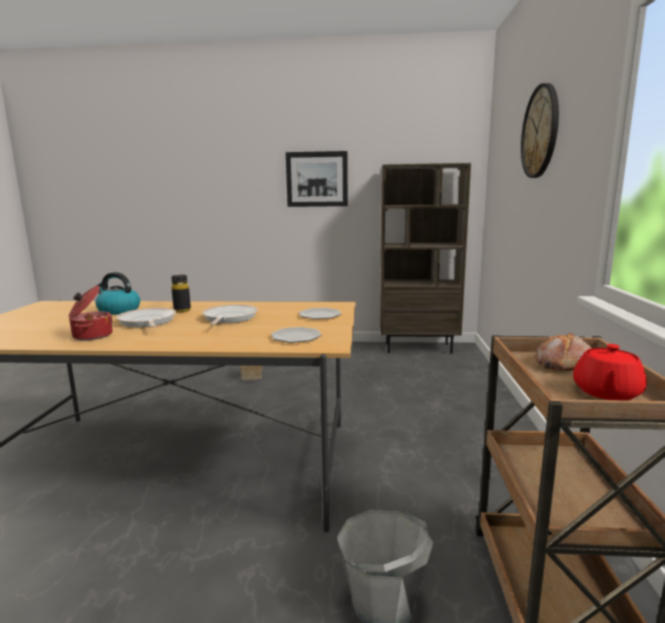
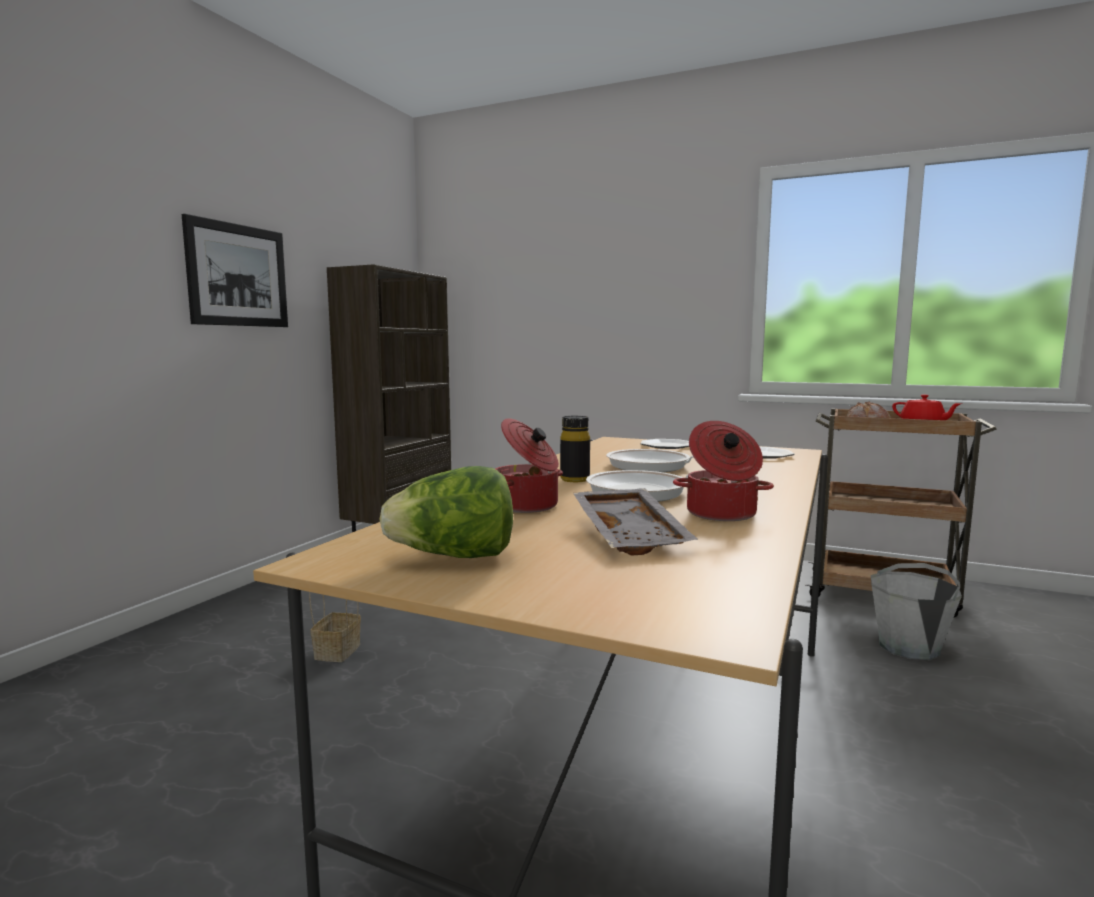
camera: 70 degrees left, 5 degrees down
kettle [95,272,140,315] -> cooking pot [495,418,563,513]
wall clock [521,83,559,178] -> none
none -> lettuce [379,466,513,558]
none -> grey tray [573,488,698,556]

